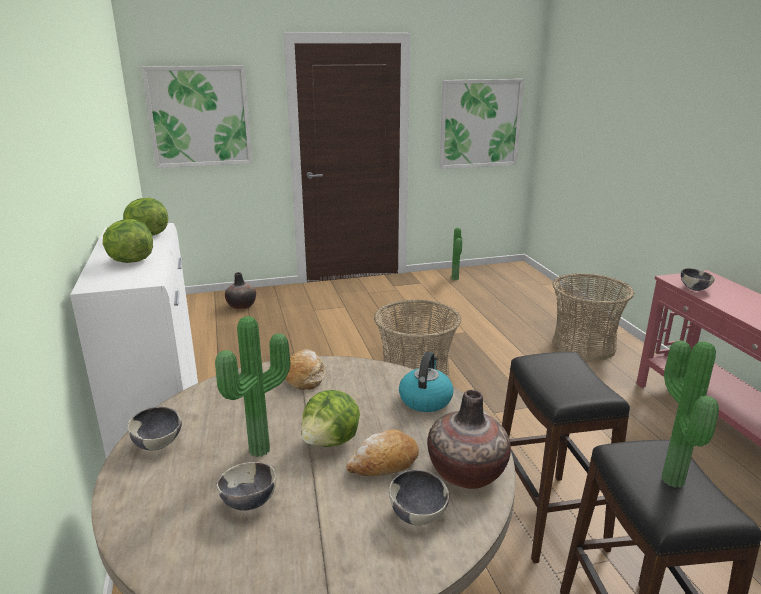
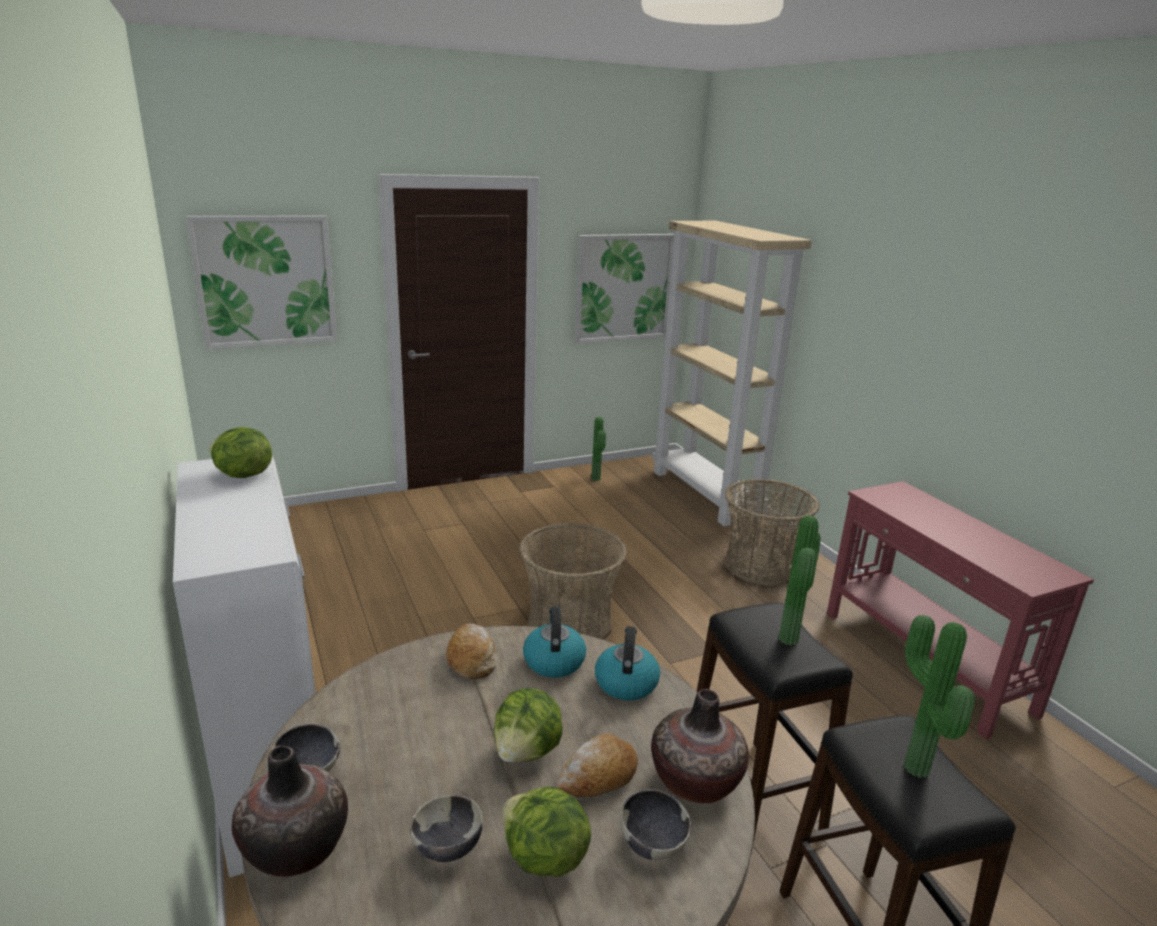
camera: 10 degrees left, 0 degrees up
lettuce [103,219,153,263] -> lettuce moved to [502,787,591,877]
potted plant [215,316,290,457] -> potted plant moved to [779,516,821,646]
vase [225,272,256,310] -> vase moved to [232,746,348,877]
bowl [681,268,715,291] -> none
none -> kettle [523,607,586,678]
none -> beige bookcase [652,221,812,526]

